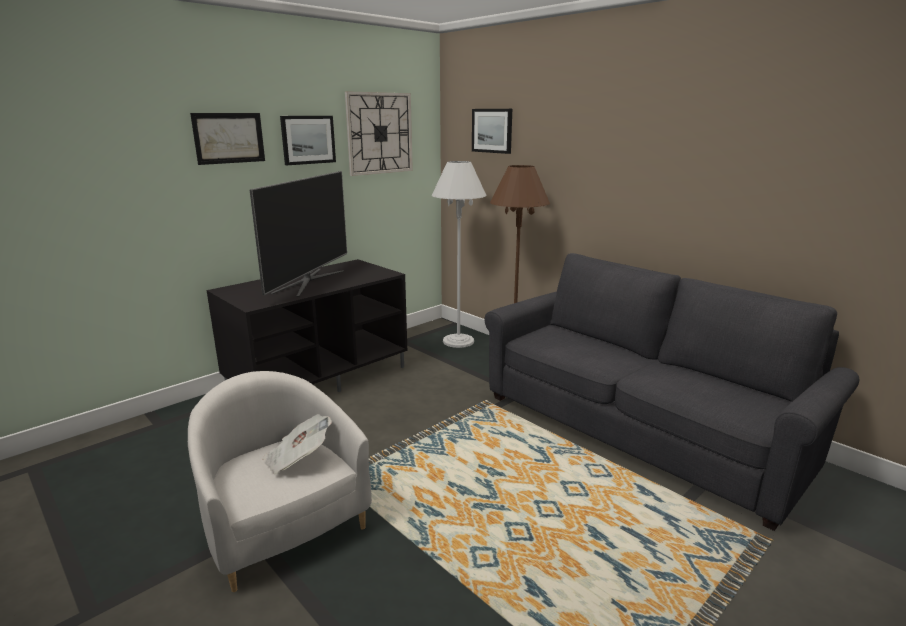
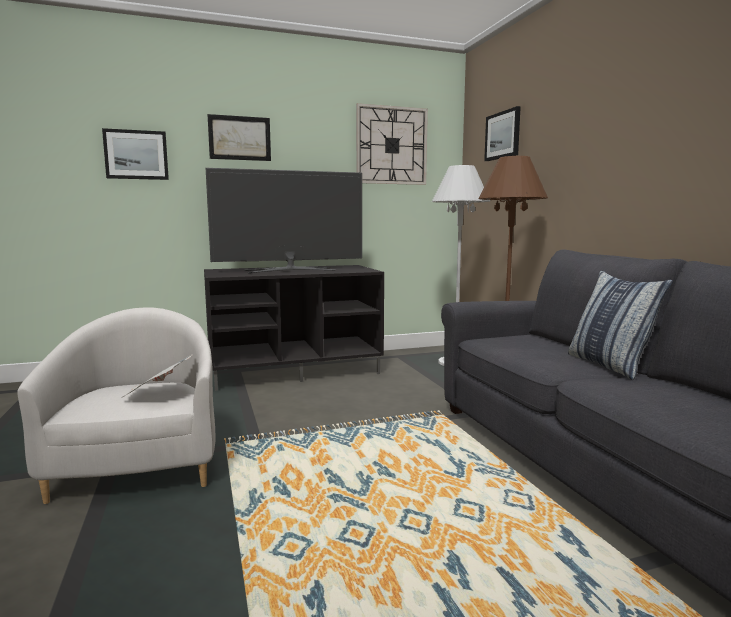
camera: 25 degrees right, 10 degrees down
television [250,171,347,297] -> television turned 150 degrees counterclockwise [206,168,362,273]
picture [280,116,336,165] -> picture moved to [102,128,169,180]
none -> pillow [568,271,673,380]

